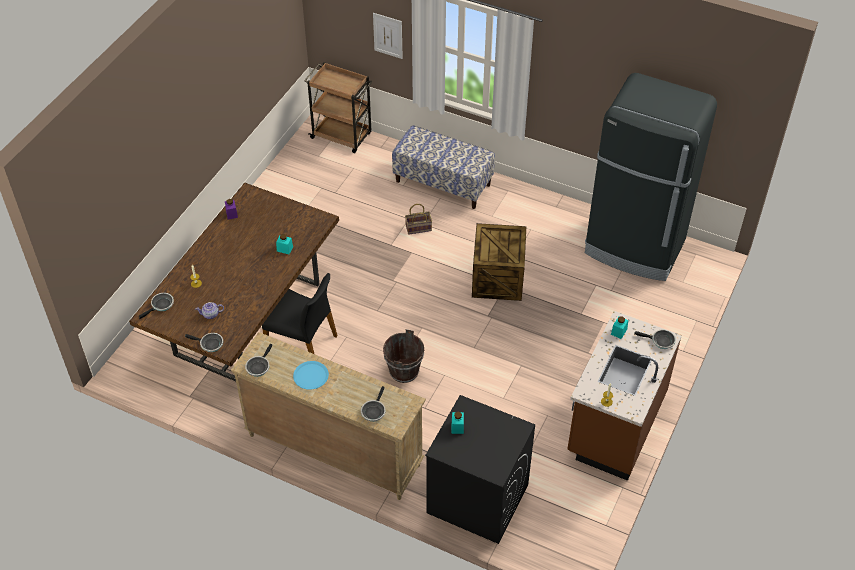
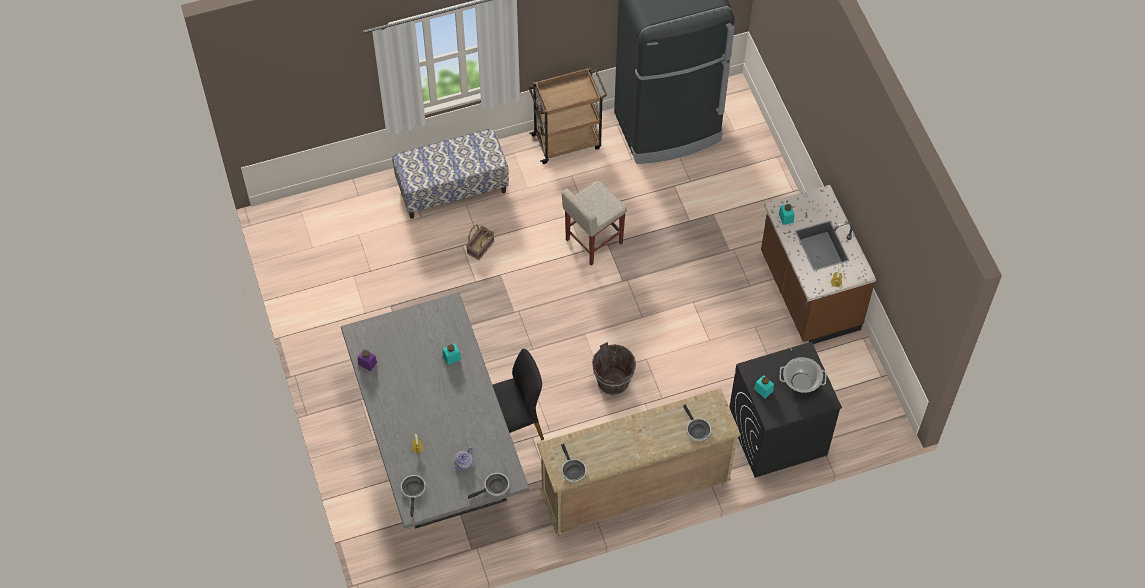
camera: 45 degrees left, 10 degrees up
brown dining table [129,183,339,381] -> grey dining table [341,293,529,529]
blue plate [293,361,329,390] -> none
brown cart [304,62,373,153] -> brown cart moved to [529,67,607,164]
picture [373,13,403,59] -> none
crate [472,223,526,301] -> beige stool [562,181,627,265]
frying pan [634,329,676,349] -> none
none -> cooking pot [780,357,826,392]

